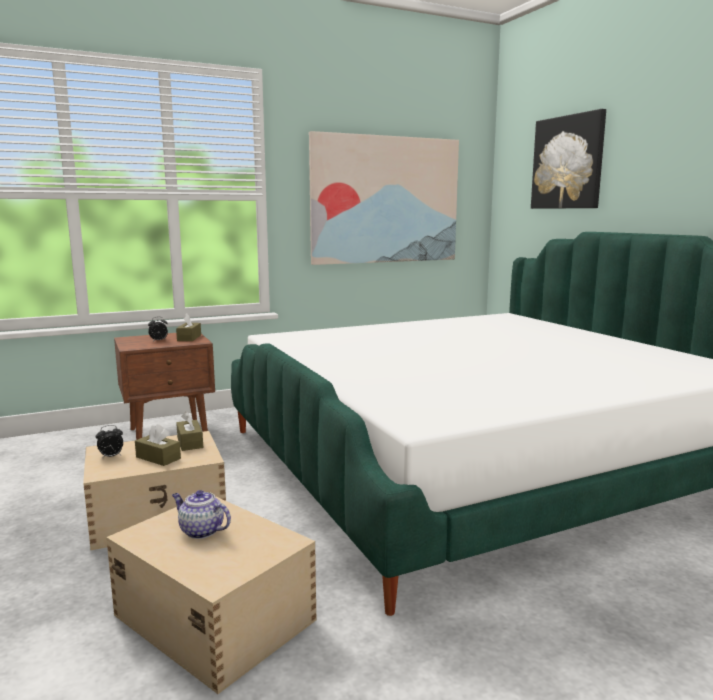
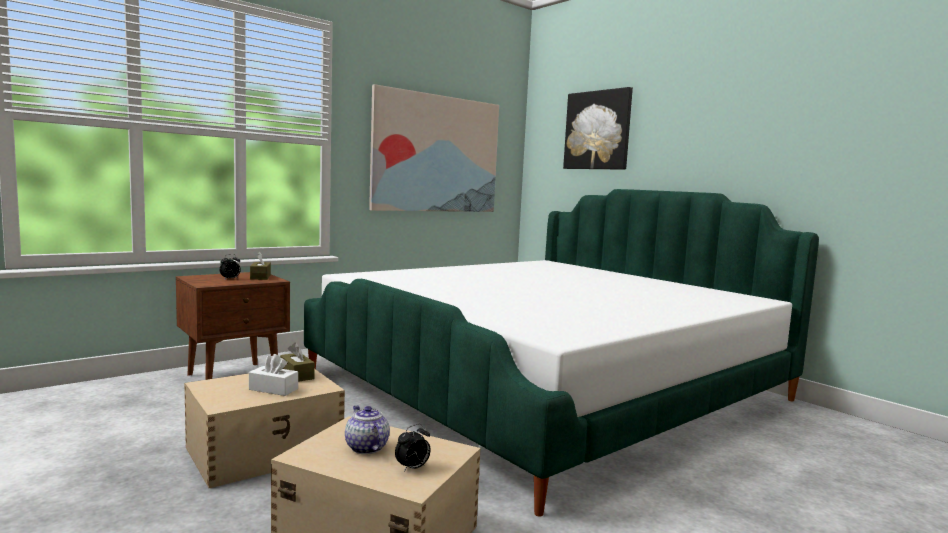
camera: 15 degrees left, 5 degrees down
alarm clock [96,425,123,459] -> alarm clock moved to [395,424,431,472]
brown tissue box [135,424,181,466] -> white tissue box [249,354,298,396]
teapot [172,490,231,539] -> teapot turned 45 degrees clockwise [345,405,390,454]

